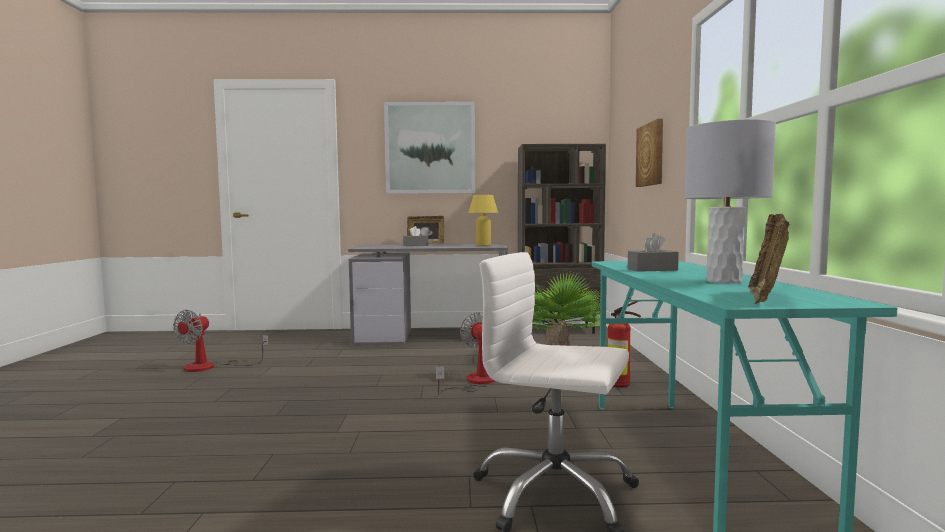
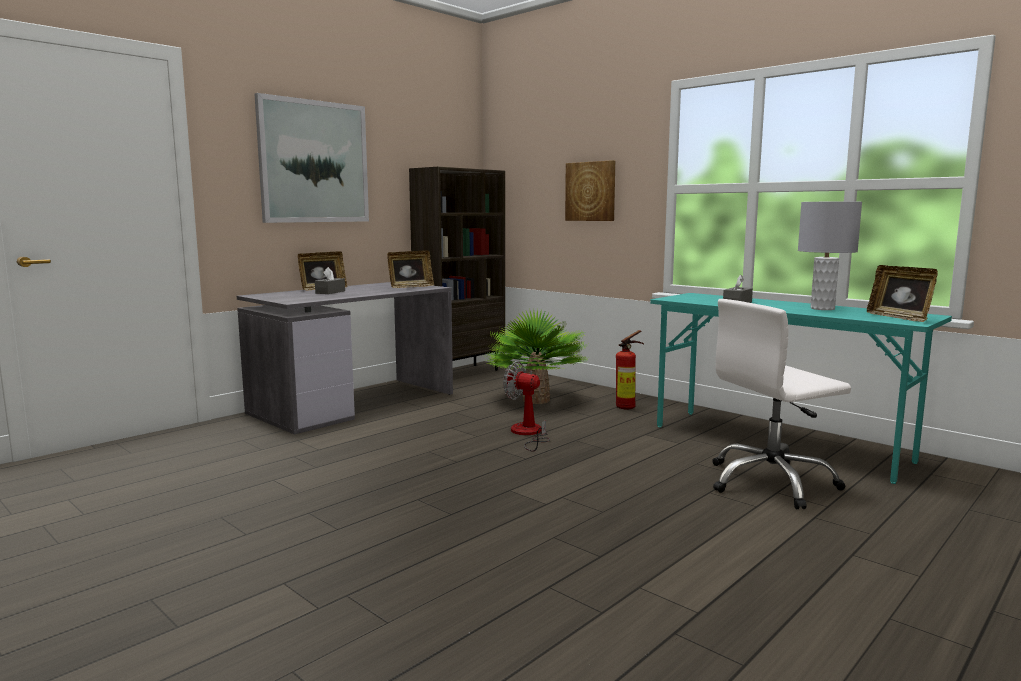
camera: 45 degrees left, 5 degrees up
fan [173,310,269,372] -> none
yellow table lamp [468,195,498,246] -> picture frame [387,250,434,288]

